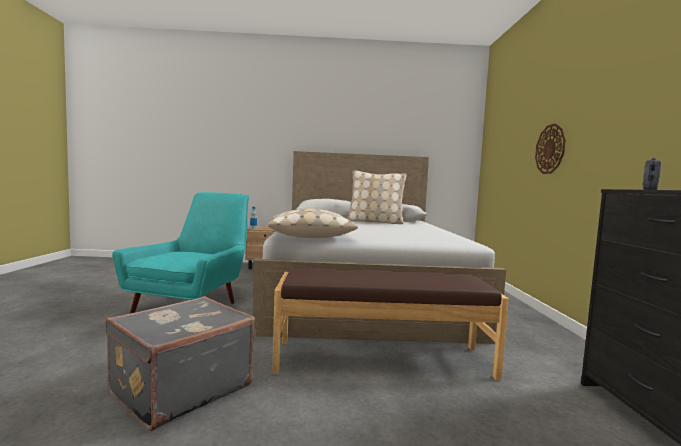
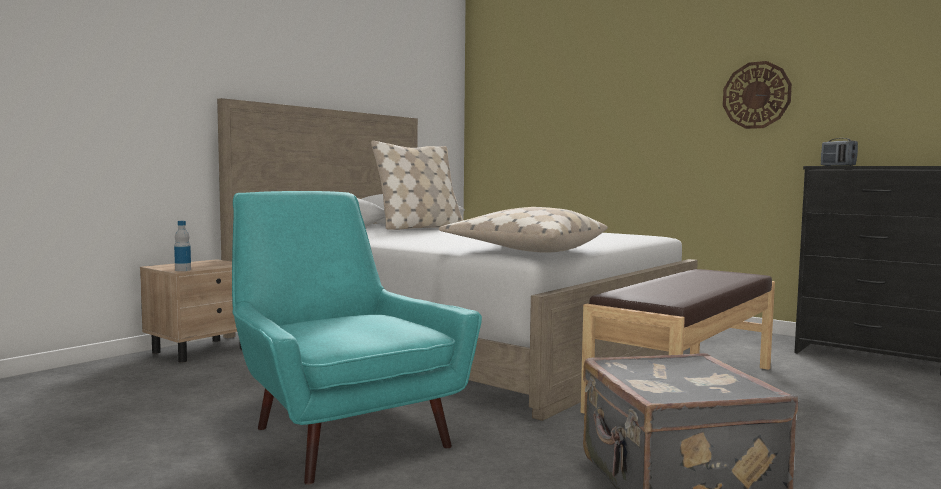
camera: 50 degrees left, 0 degrees up
wall clock [535,123,565,174] -> wall clock moved to [723,61,792,129]

